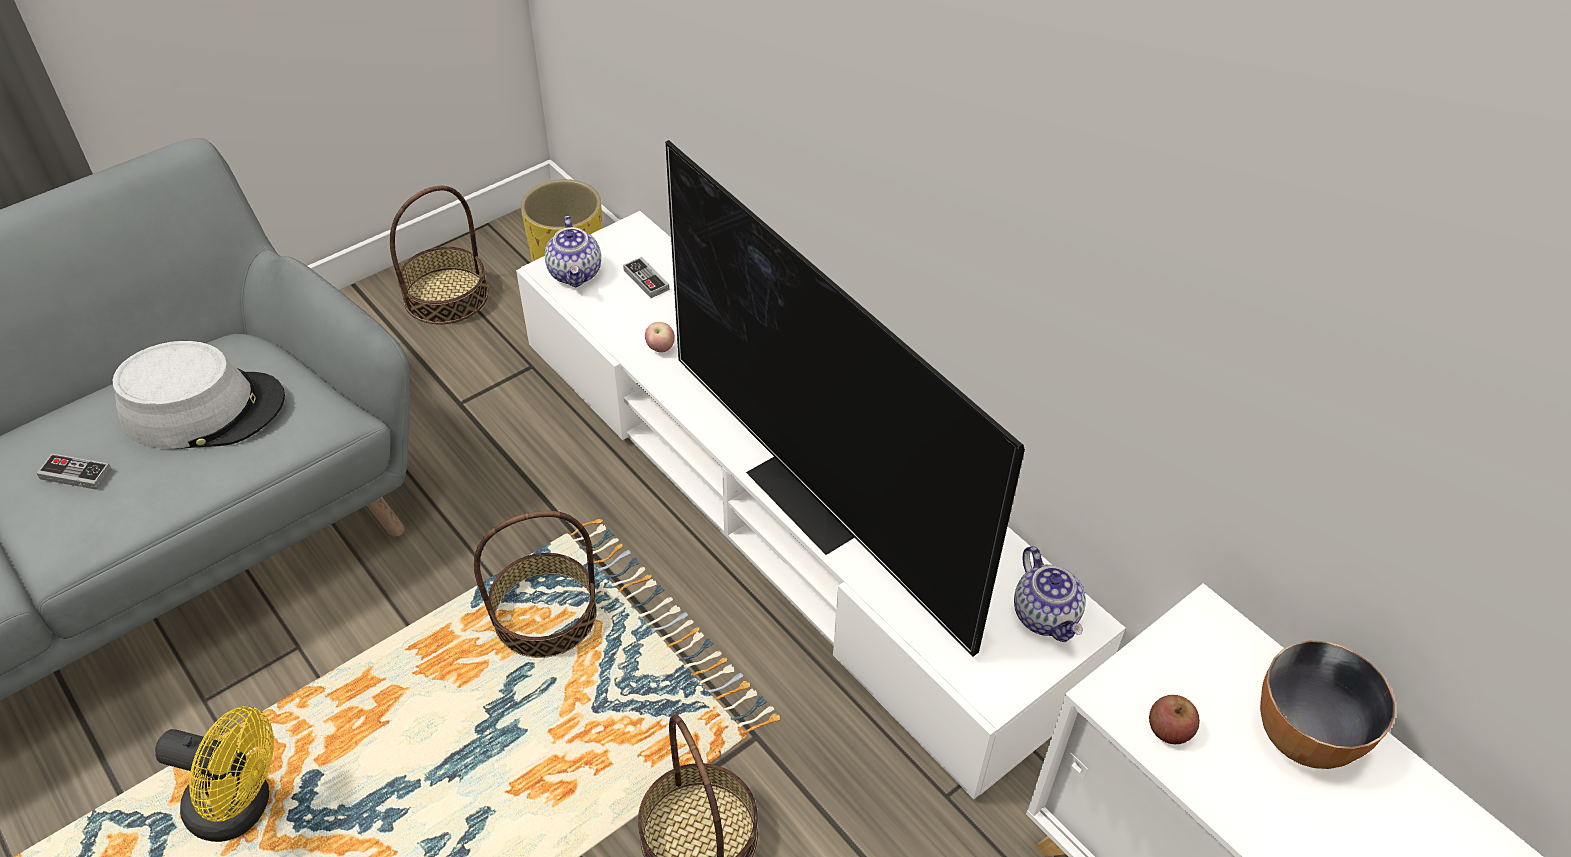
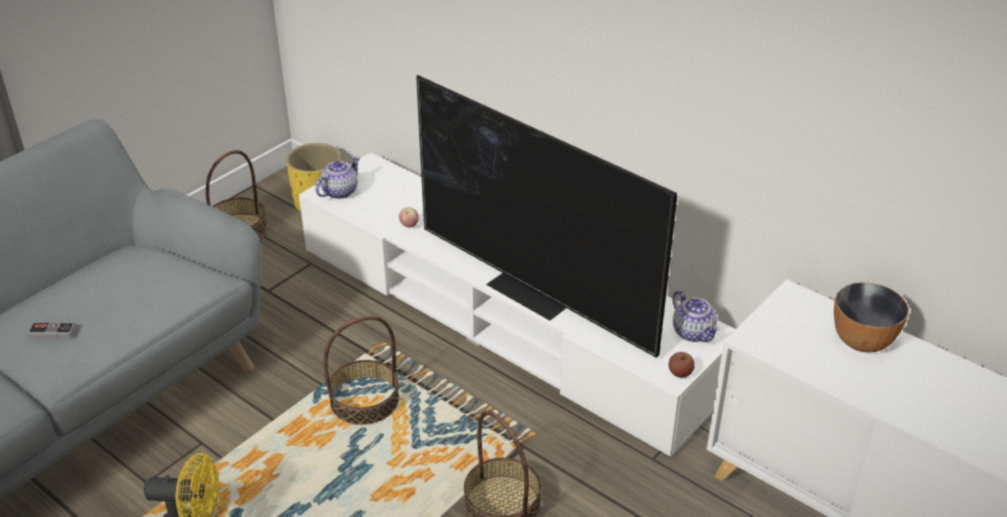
camera: 10 degrees left, 10 degrees down
grey hat [113,341,285,449] -> none
teapot [545,216,601,288] -> teapot turned 120 degrees counterclockwise [315,156,360,199]
game controller [623,257,670,298] -> none
apple [1149,695,1200,744] -> apple moved to [669,352,695,378]

